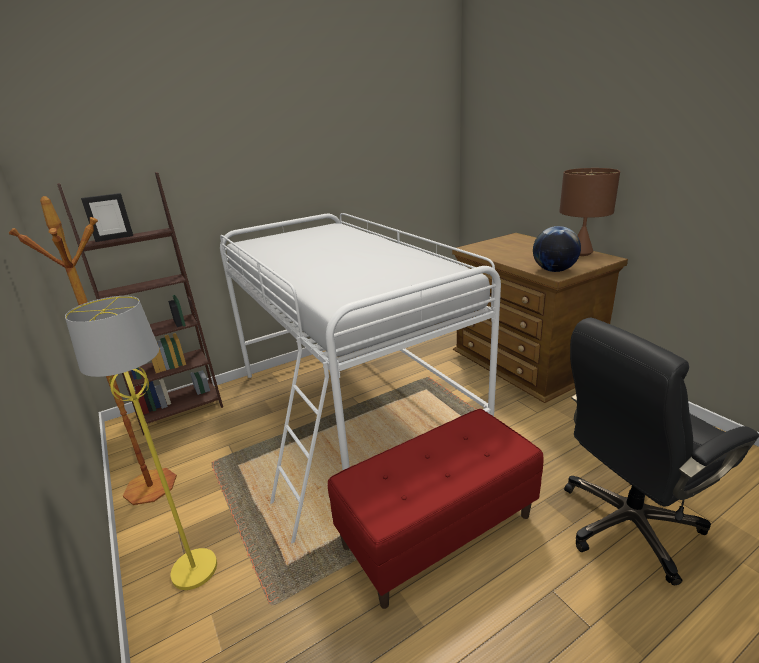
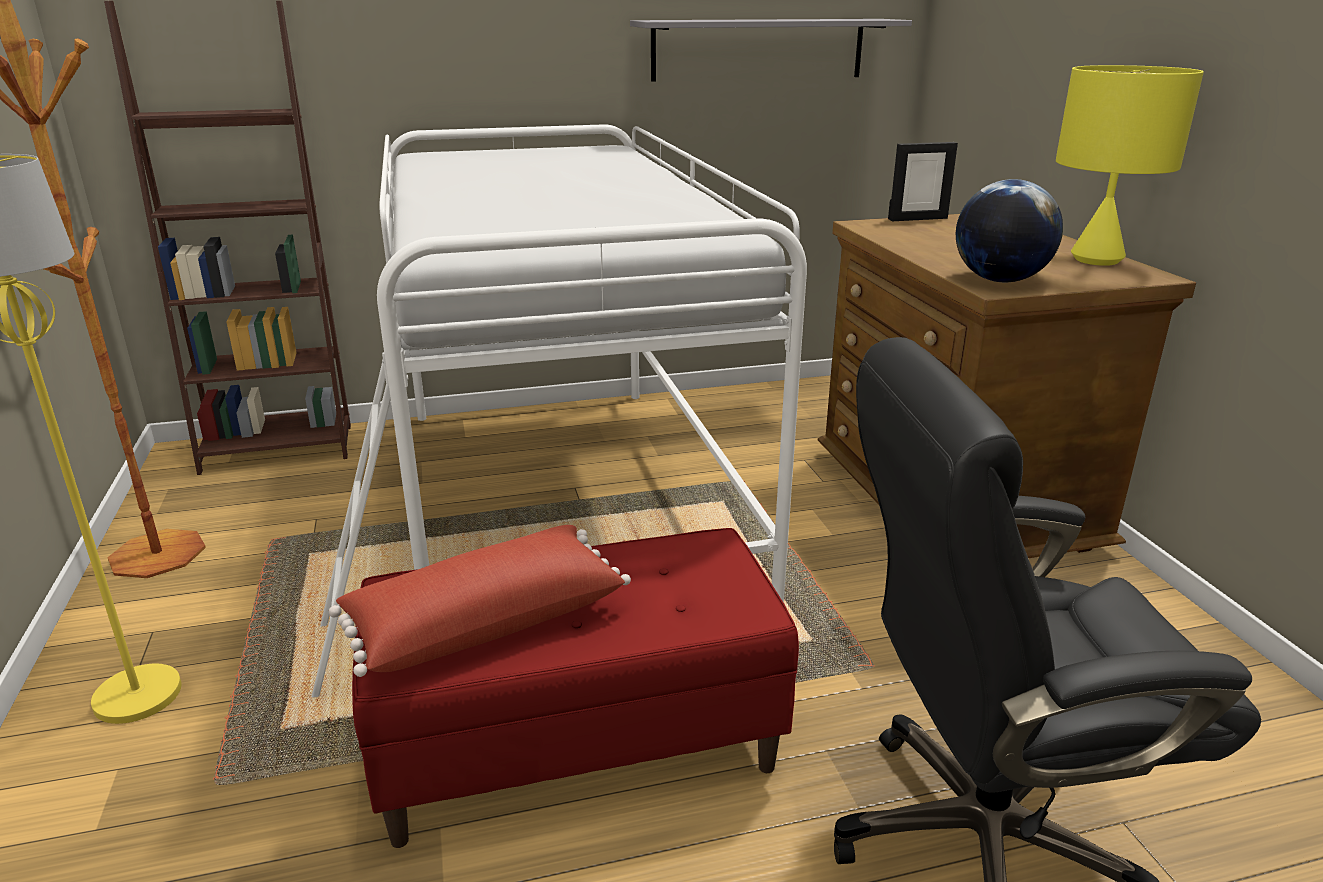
camera: 15 degrees right, 0 degrees up
picture frame [81,193,133,242] -> picture frame moved to [888,142,958,221]
brown table lamp [559,168,620,256] -> yellow table lamp [1056,65,1204,266]
none -> red pillow [329,525,631,677]
none -> grey shelf [630,19,912,82]

